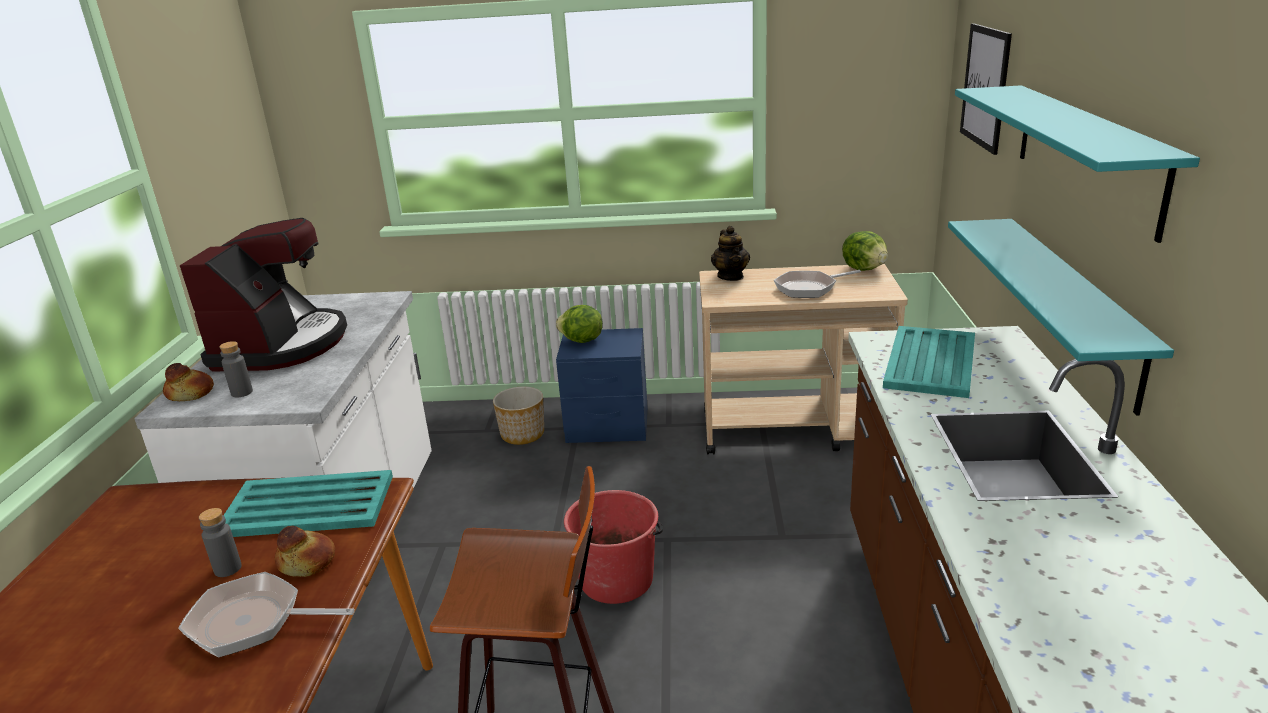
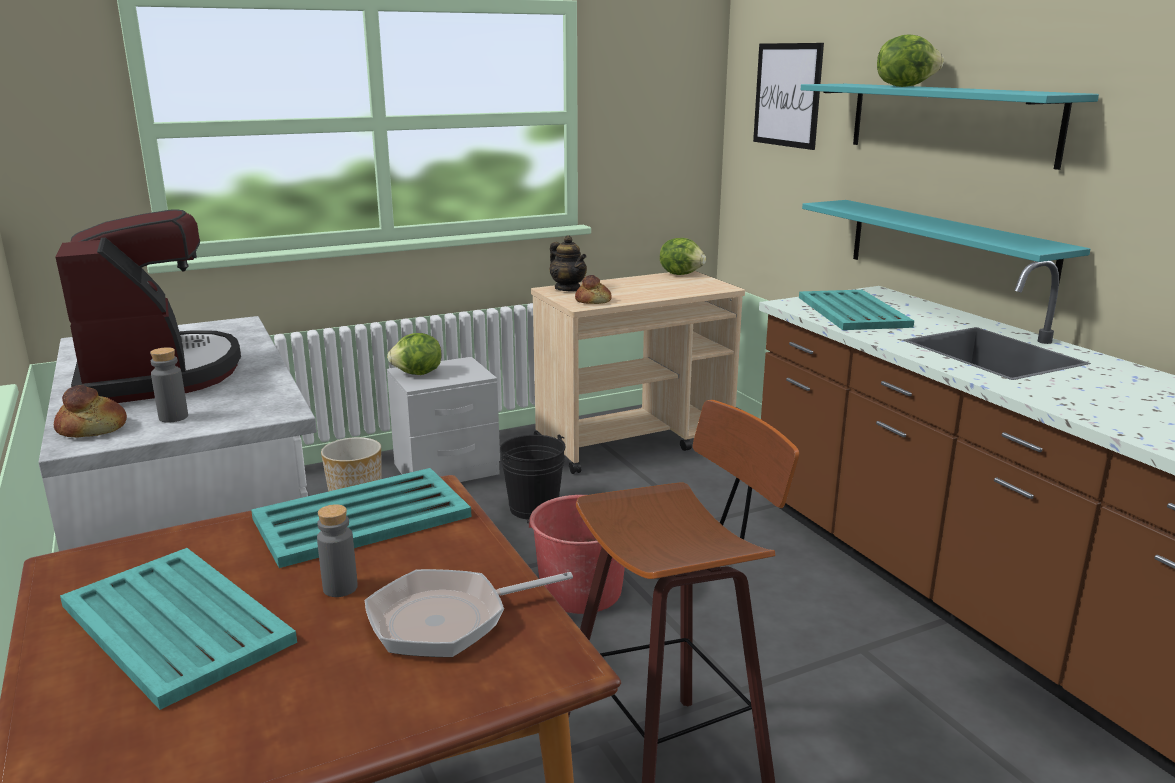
camera: 30 degrees left, 5 degrees down
bread [275,526,335,577] -> bread moved to [575,275,612,304]
blue nightstand [556,328,648,443] -> grey nightstand [387,357,500,482]
frying pan [774,270,861,298] -> none
none -> turquoise tray [60,548,297,710]
none -> black bucket [500,435,566,520]
none -> lettuce [877,34,944,87]

